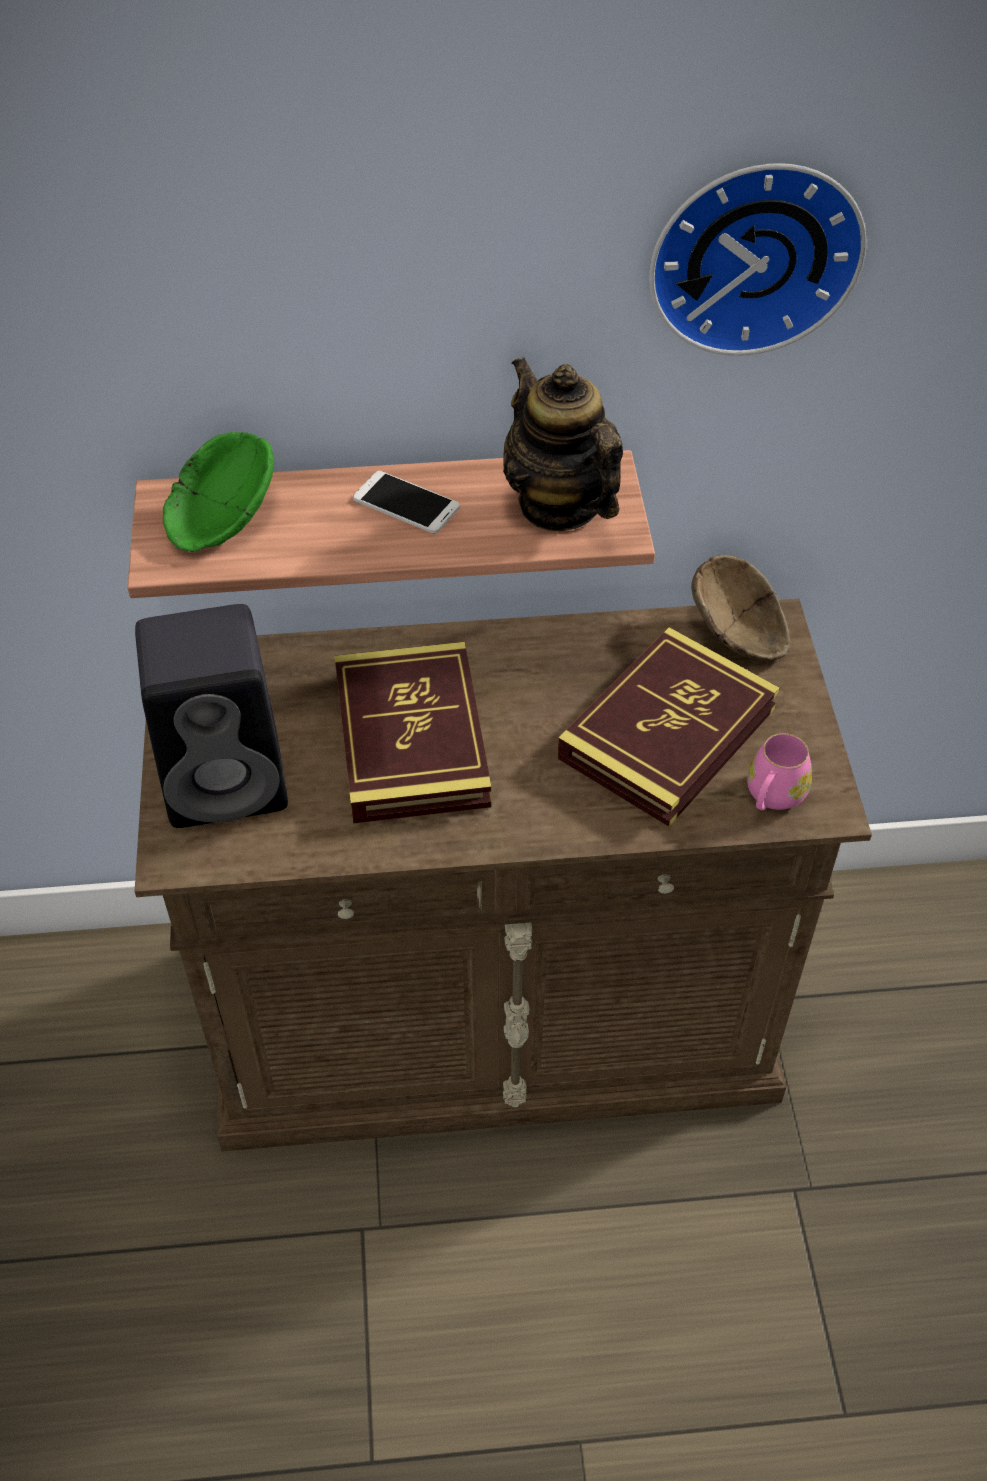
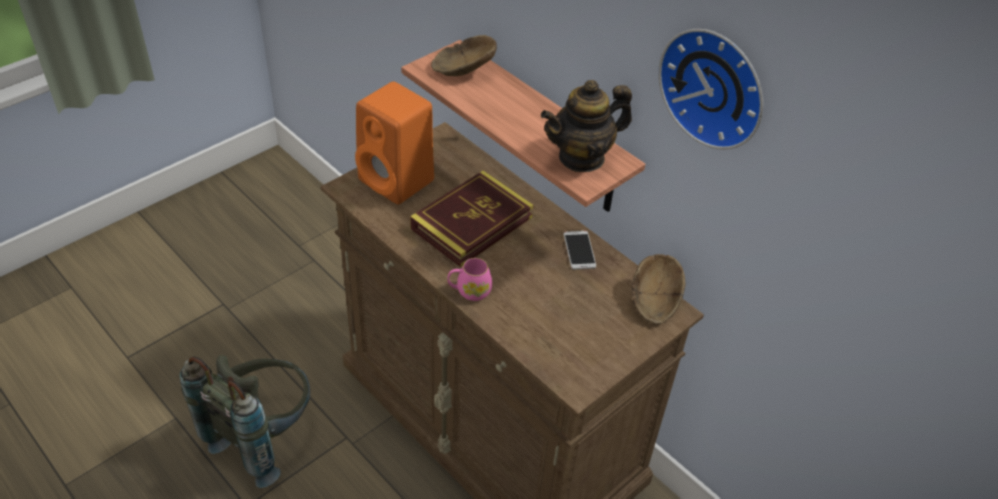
camera: 50 degrees right, 5 degrees down
black speaker [135,604,288,828] -> orange speaker [355,81,434,205]
green bowl [163,432,274,552] -> brown bowl [431,35,497,76]
phone [353,471,460,533] -> phone moved to [564,231,596,270]
teapot [503,357,623,531] -> teapot turned 135 degrees counterclockwise [541,80,632,172]
book [557,627,780,827] -> none
pink mug [747,733,812,810] -> pink mug moved to [448,258,492,301]
none -> grey backpack [180,355,310,488]

